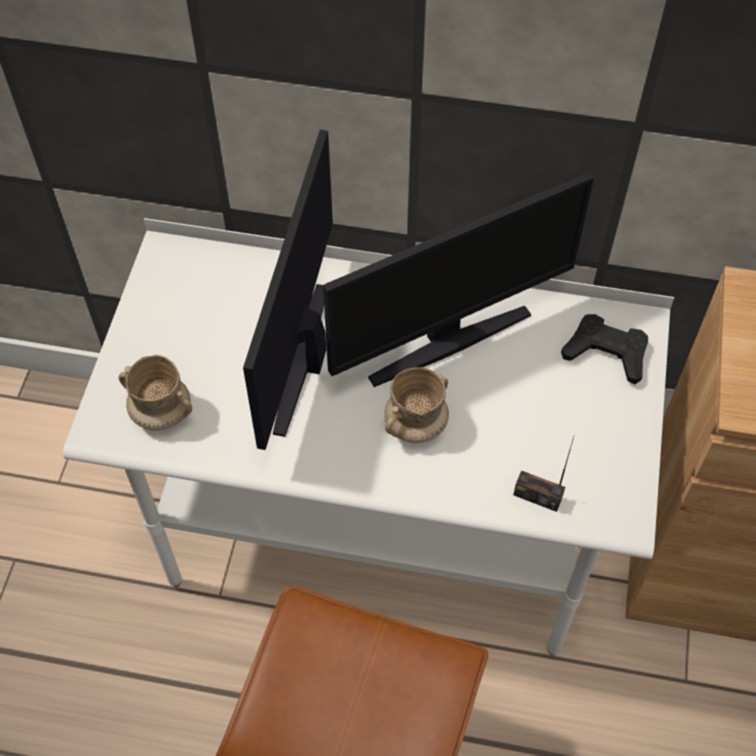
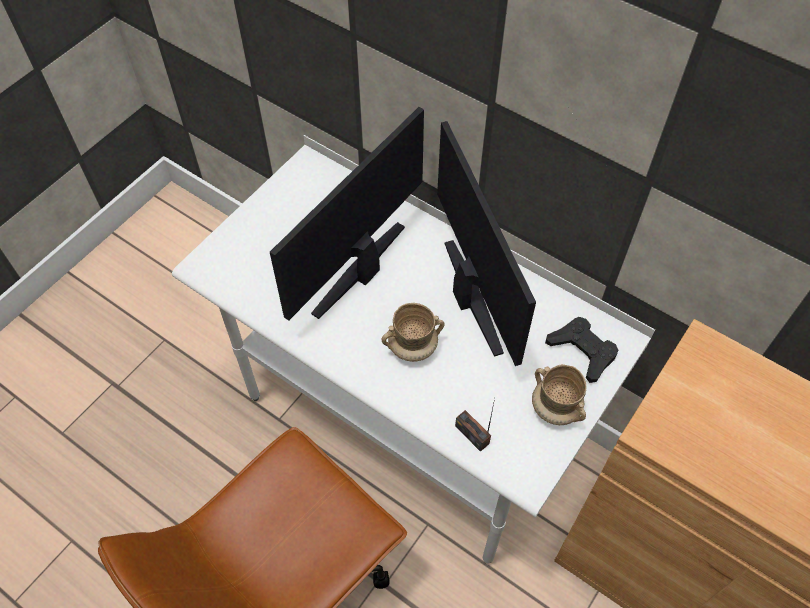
camera: 25 degrees right, 0 degrees up
beige mug [118,355,192,430] -> beige mug moved to [532,364,586,425]
monitor [323,172,594,387] -> monitor turned 105 degrees counterclockwise [437,121,536,366]

